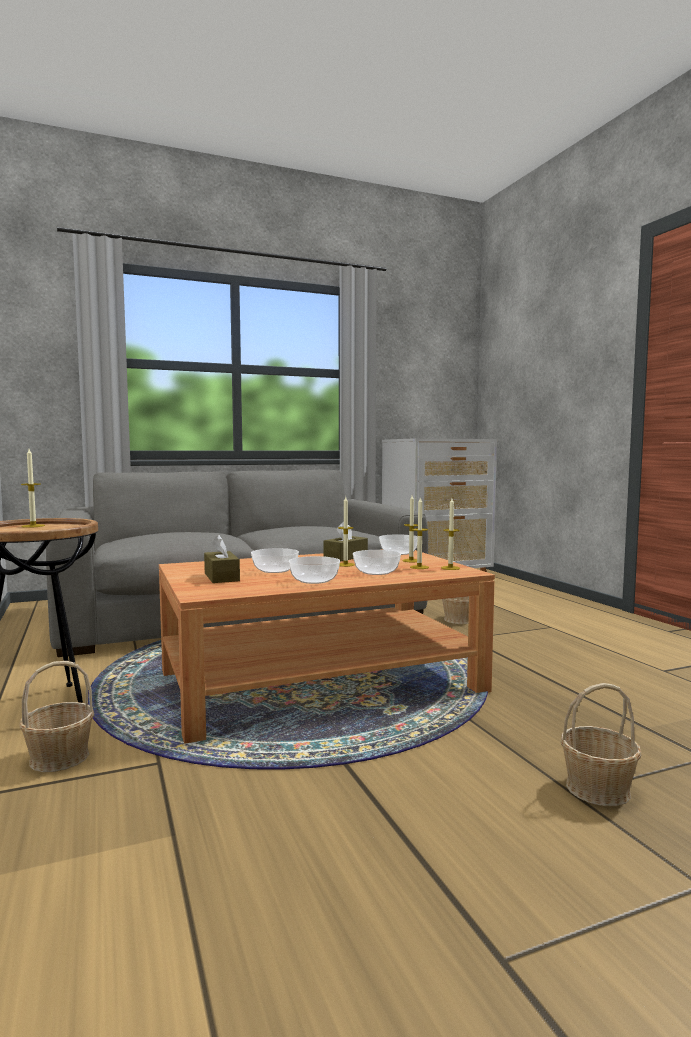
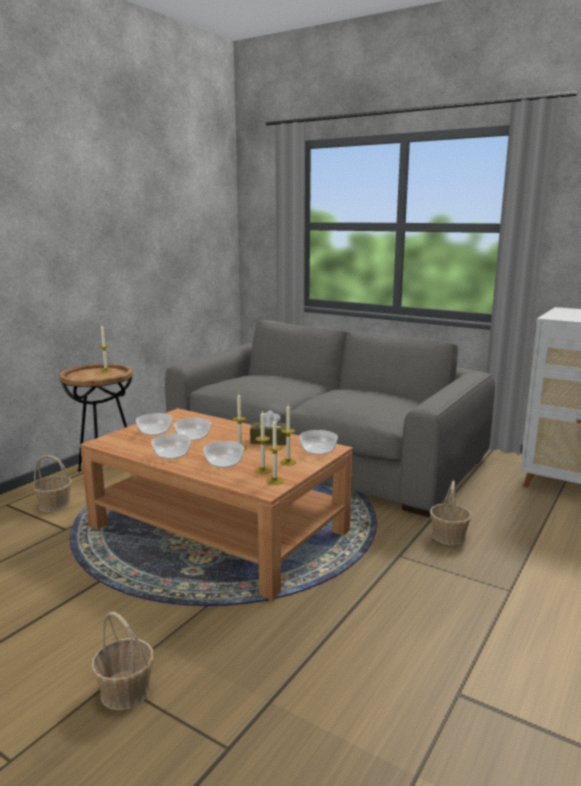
camera: 55 degrees right, 10 degrees up
brown tissue box [204,535,240,583] -> bowl [136,413,172,435]

